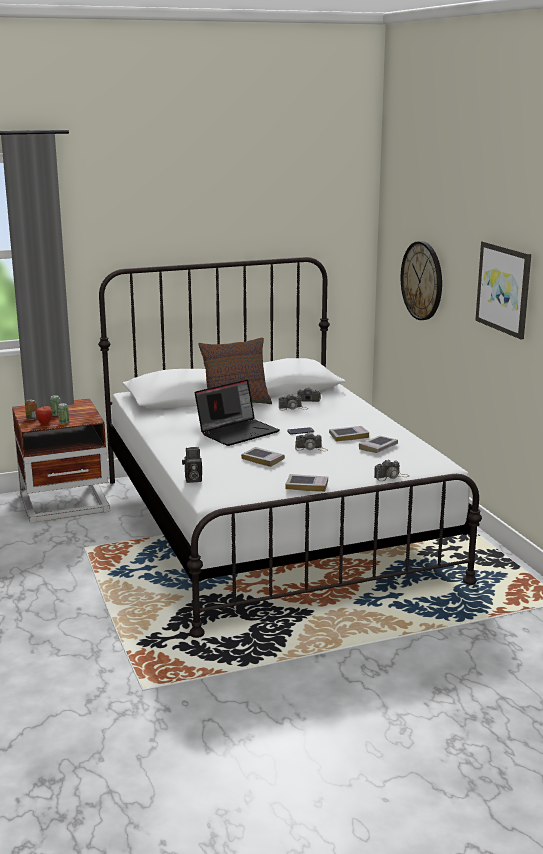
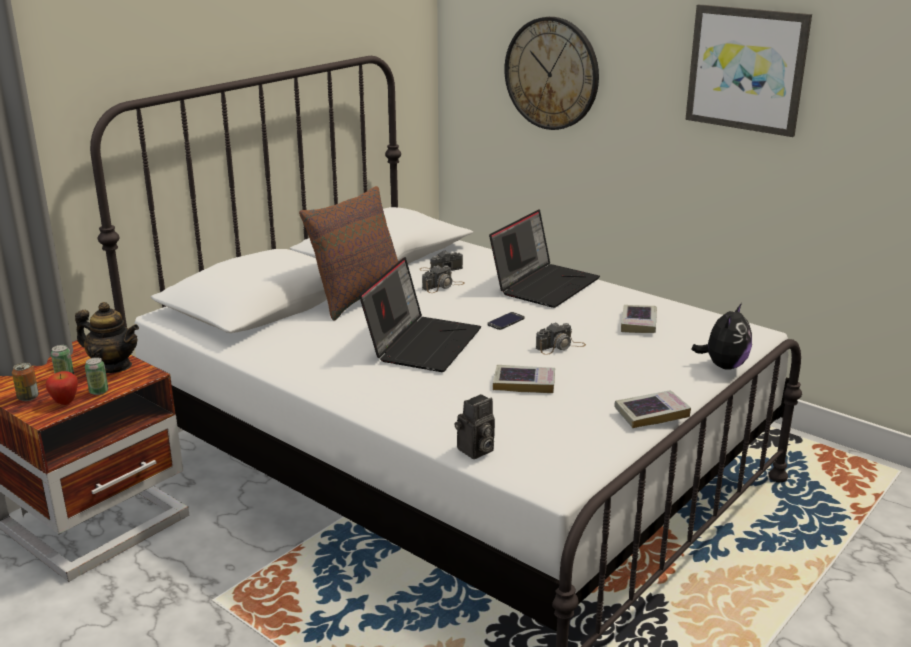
camera: 30 degrees left, 5 degrees up
book [329,426,369,442] -> none
camera [374,460,409,481] -> plush toy [691,303,752,370]
none -> teapot [75,302,139,373]
none -> laptop [489,209,600,308]

